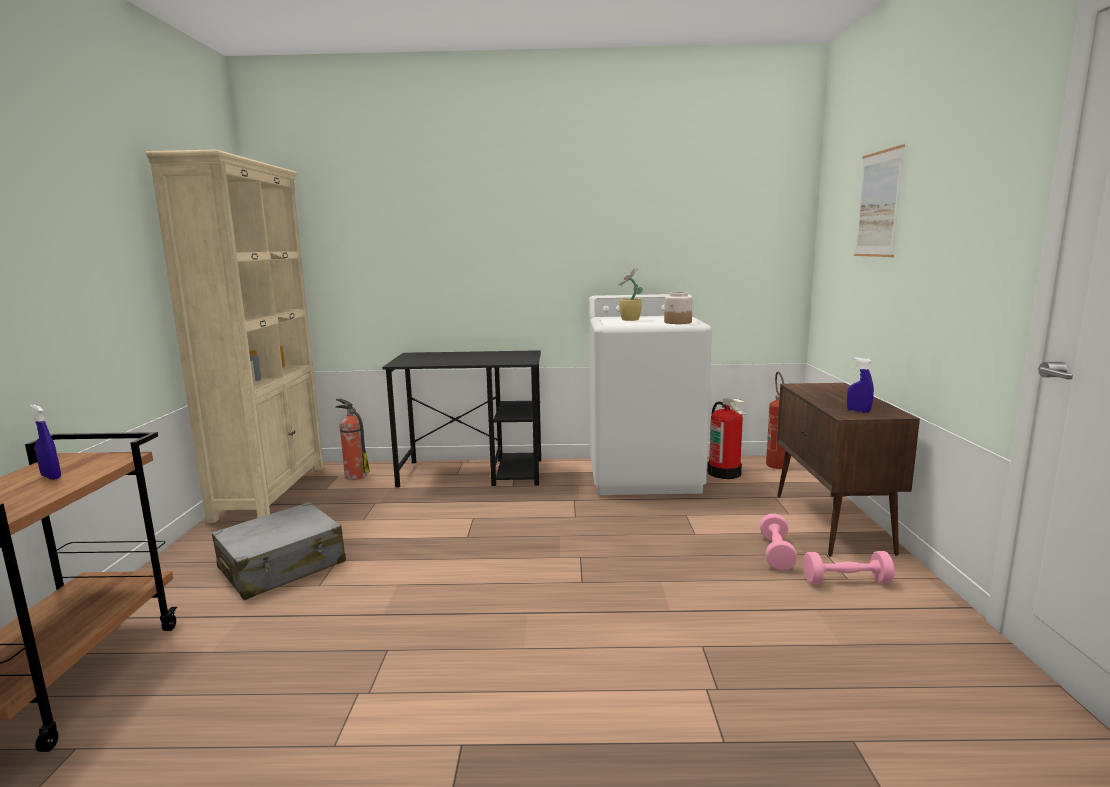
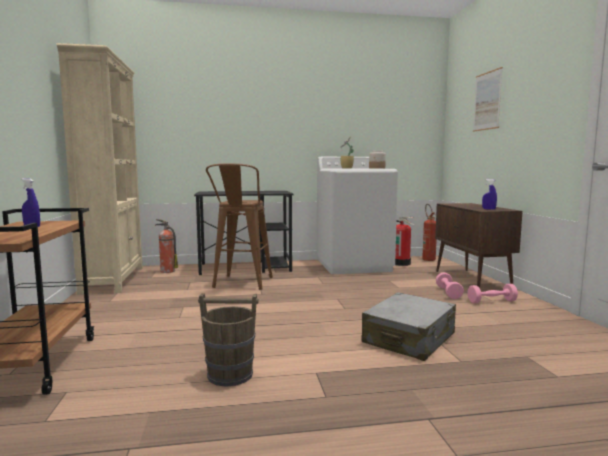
camera: 10 degrees left, 5 degrees down
grey suitcase [212,502,346,600] -> grey suitcase moved to [361,292,456,361]
none -> brown bucket [198,293,259,387]
none -> brown stool [206,163,273,290]

